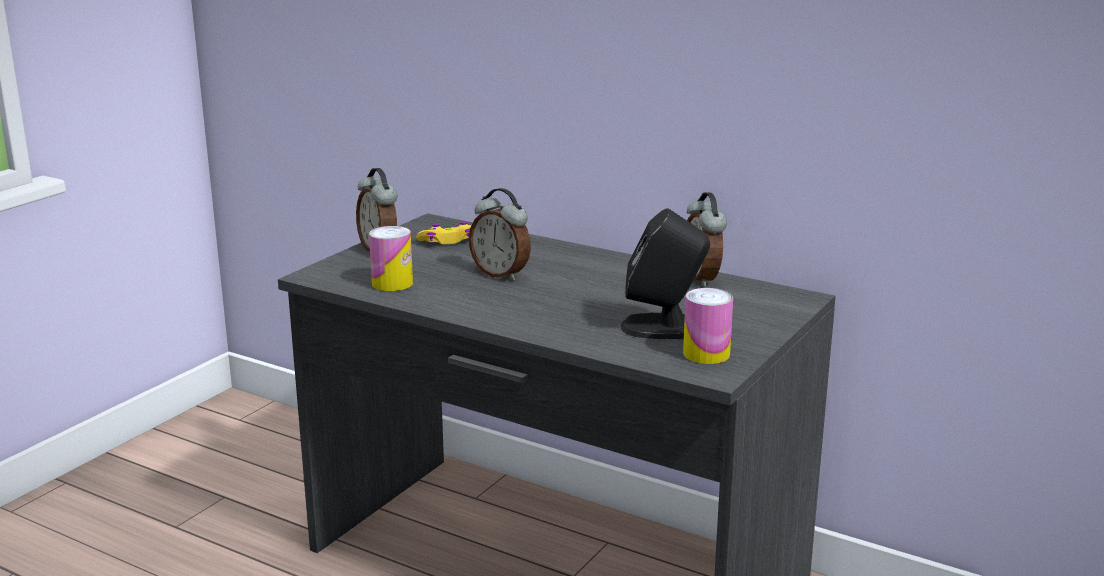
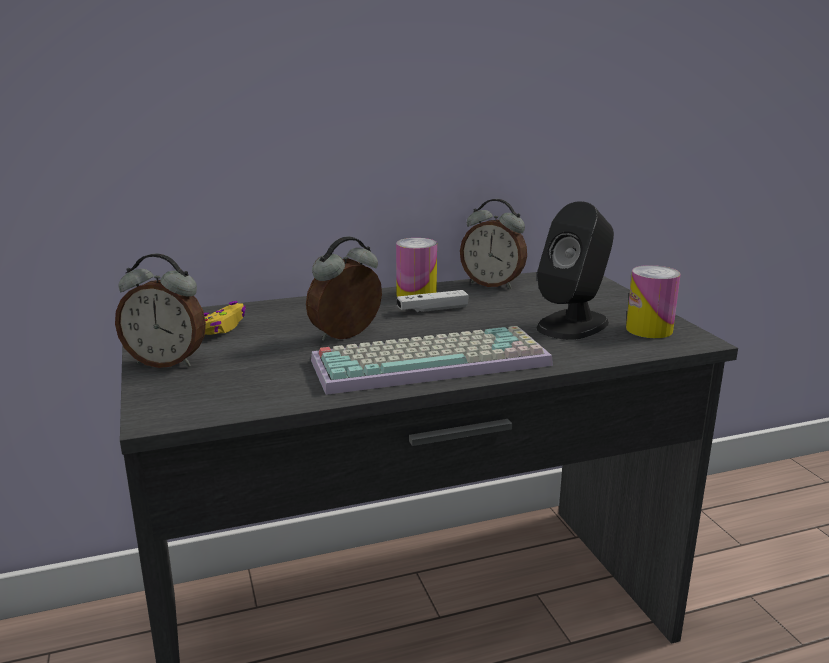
camera: 50 degrees left, 0 degrees up
can [369,226,413,291] -> can moved to [396,238,437,297]
alarm clock [469,188,531,280] -> alarm clock turned 150 degrees clockwise [306,236,382,341]
none -> keyboard [311,326,553,395]
none -> white game controller [397,290,469,312]

